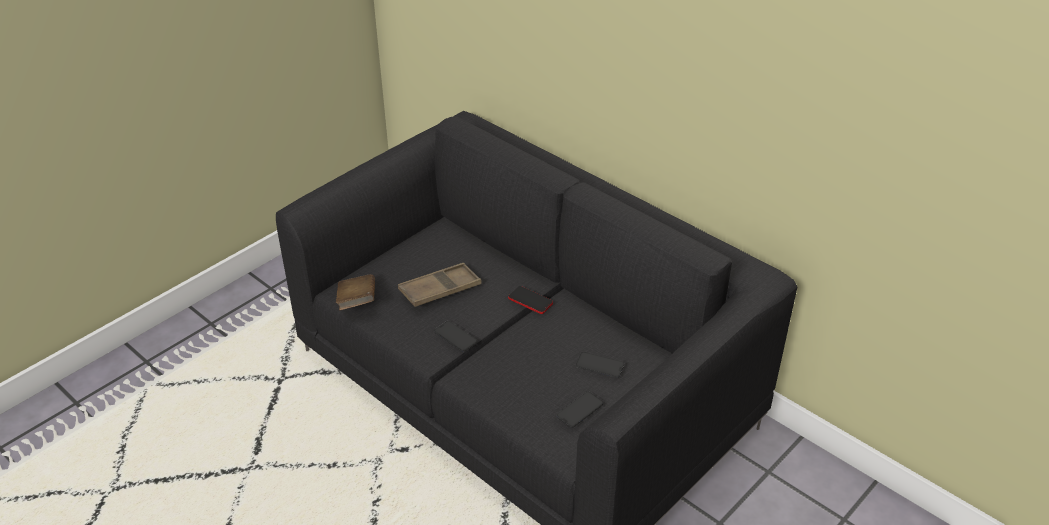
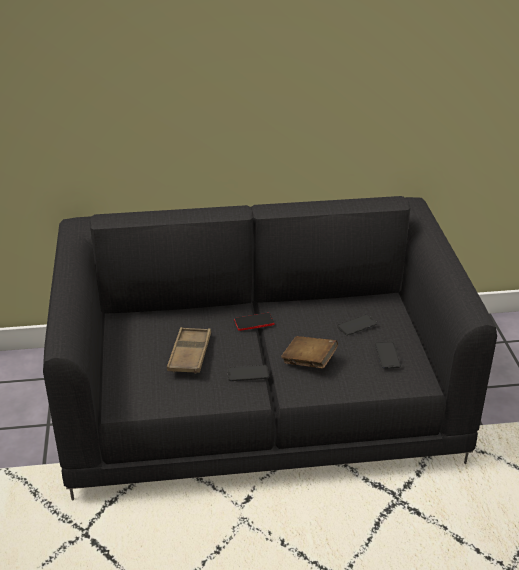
camera: 50 degrees left, 5 degrees down
brown book [336,274,375,310] -> brown book moved to [281,336,338,369]

